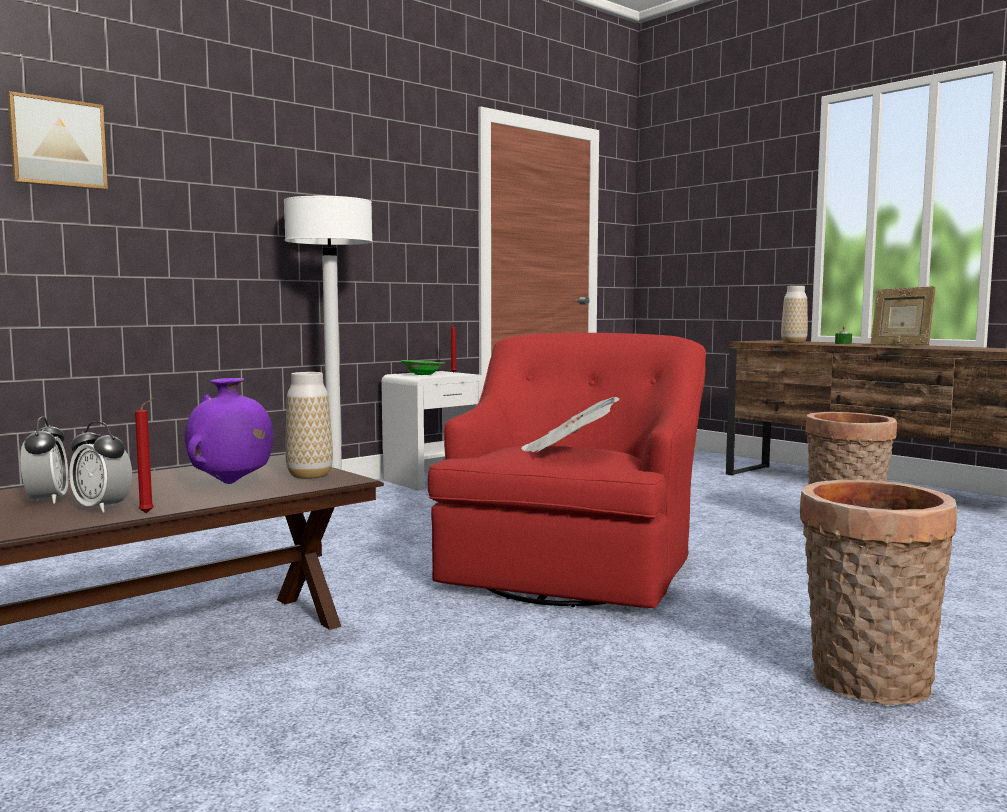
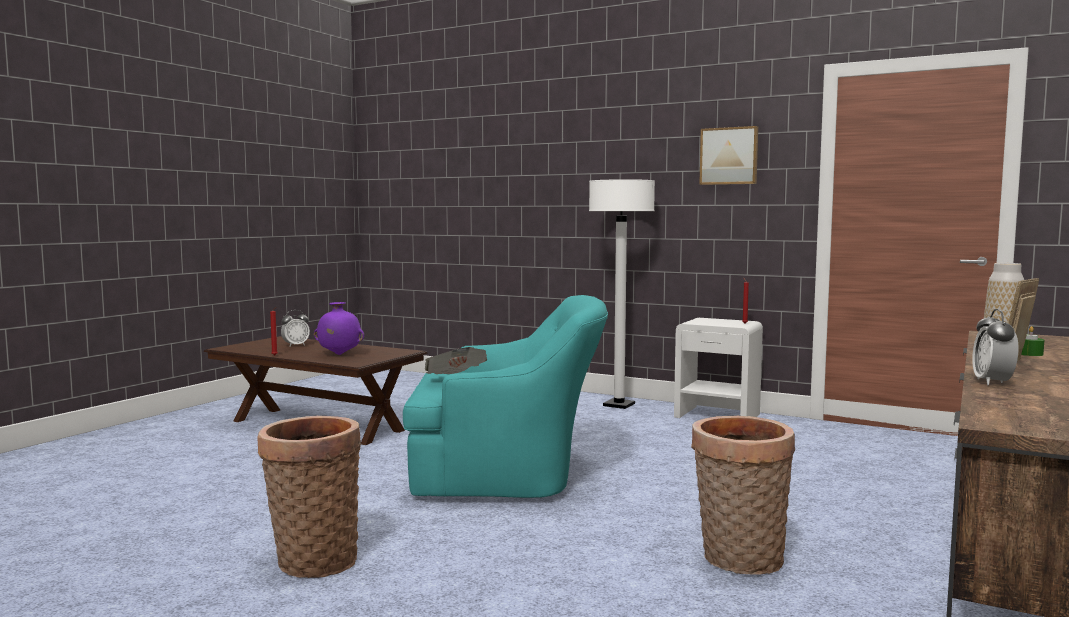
camera: 70 degrees right, 0 degrees up
picture [7,91,108,190] -> picture moved to [699,126,758,185]
alarm clock [69,421,132,513] -> alarm clock moved to [972,309,1019,385]
vase [285,372,333,479] -> none
green bowl [401,360,445,375] -> none
red armchair [428,333,706,608] -> turquoise armchair [403,295,608,498]

